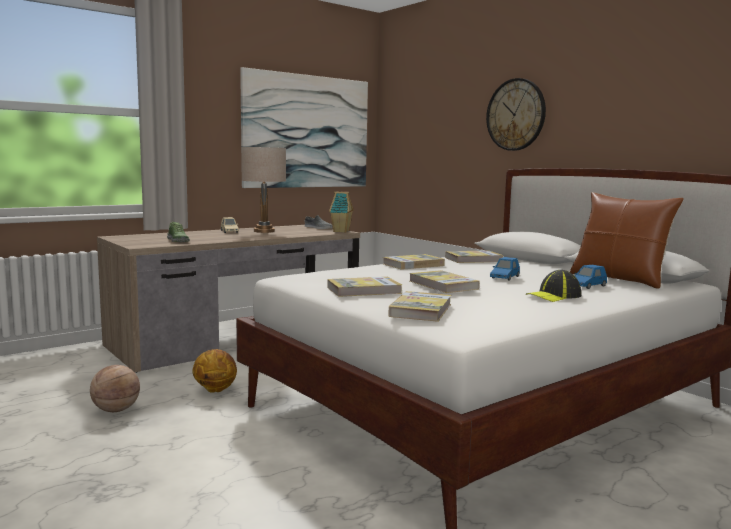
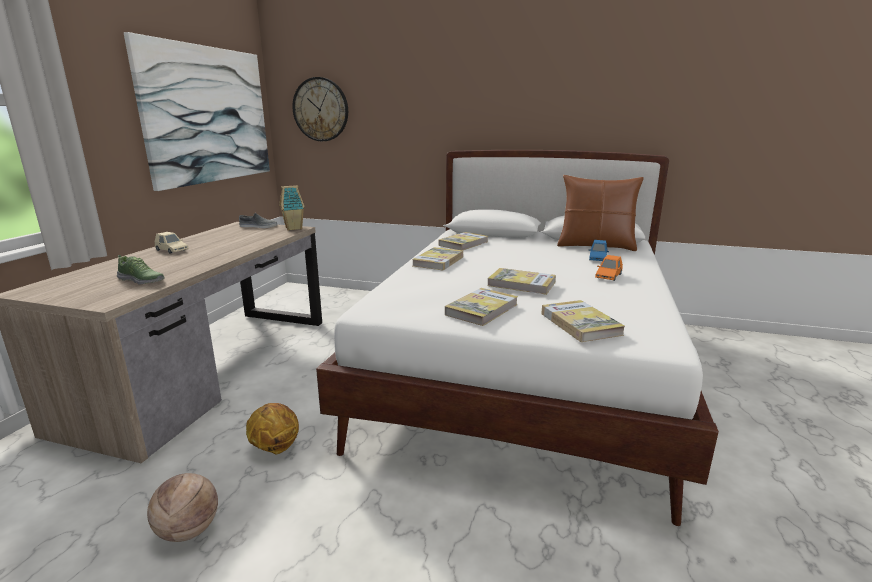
camera: 35 degrees left, 10 degrees up
beige table lamp [241,147,286,233] -> none
wall clock [486,78,546,151] -> wall clock moved to [292,77,348,141]
blue toy car [490,257,520,280] -> none
cap [526,270,581,302] -> orange toy car [595,255,623,281]

